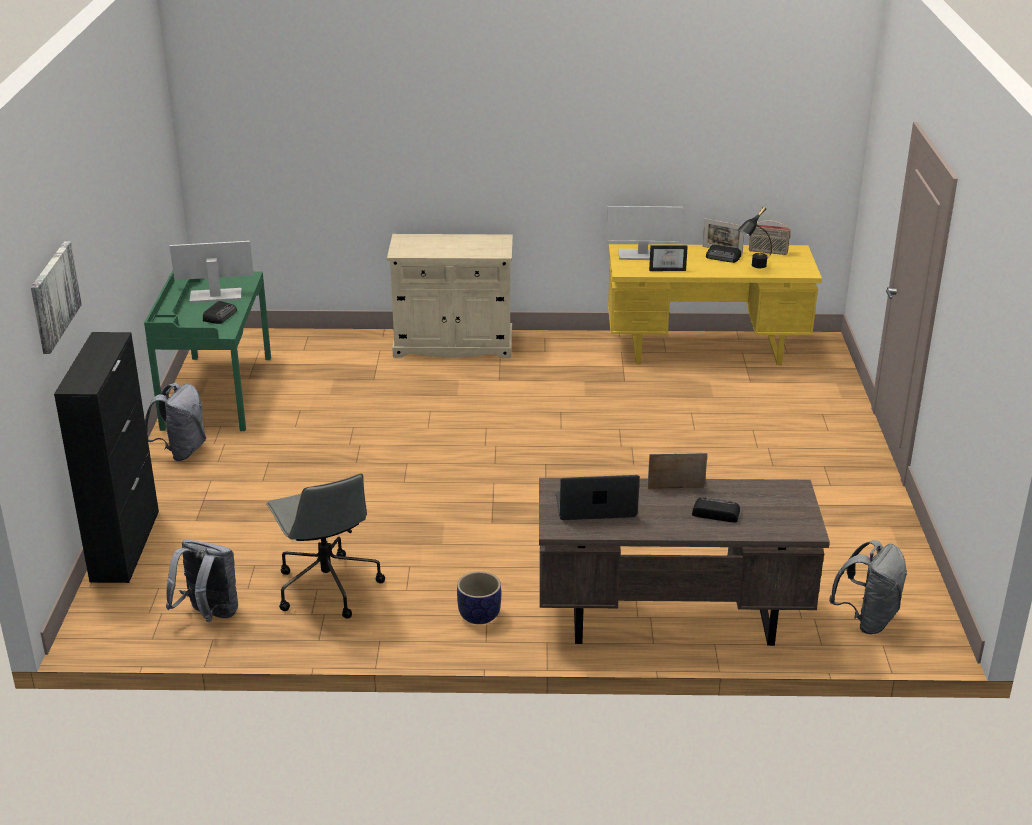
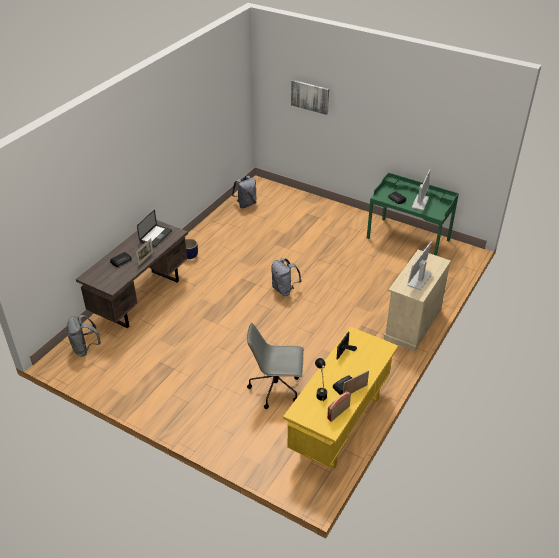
camera: 120 degrees right, 10 degrees up
black cabinet [54,332,159,583] -> none
grey backpack [145,383,206,461] -> grey backpack moved to [271,258,302,296]
grey office chair [266,473,385,619] -> grey office chair moved to [247,323,304,409]
monitor [606,206,683,260] -> monitor moved to [407,242,432,290]

